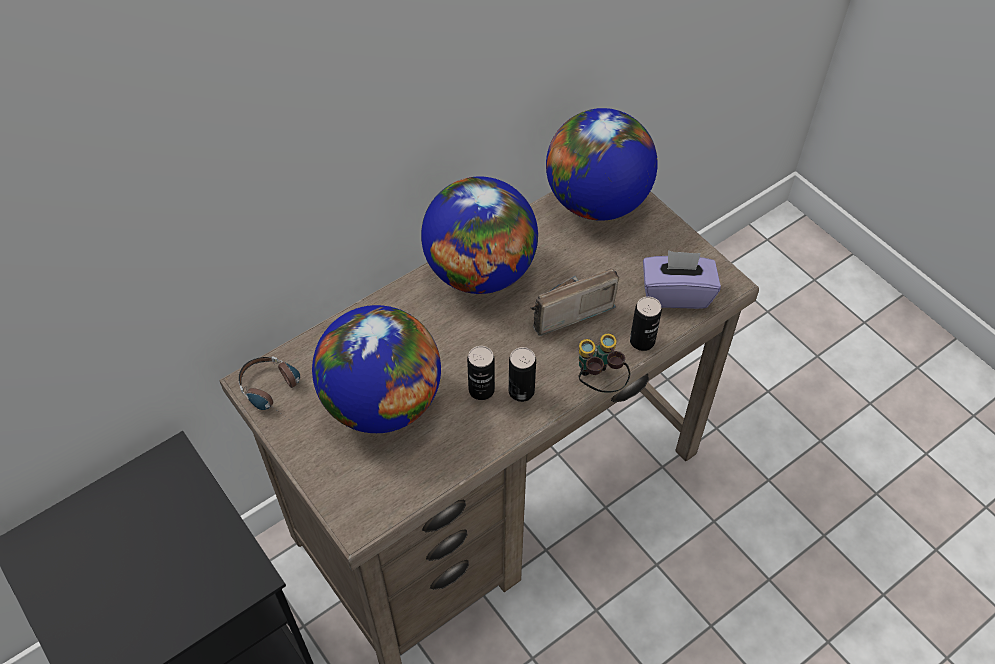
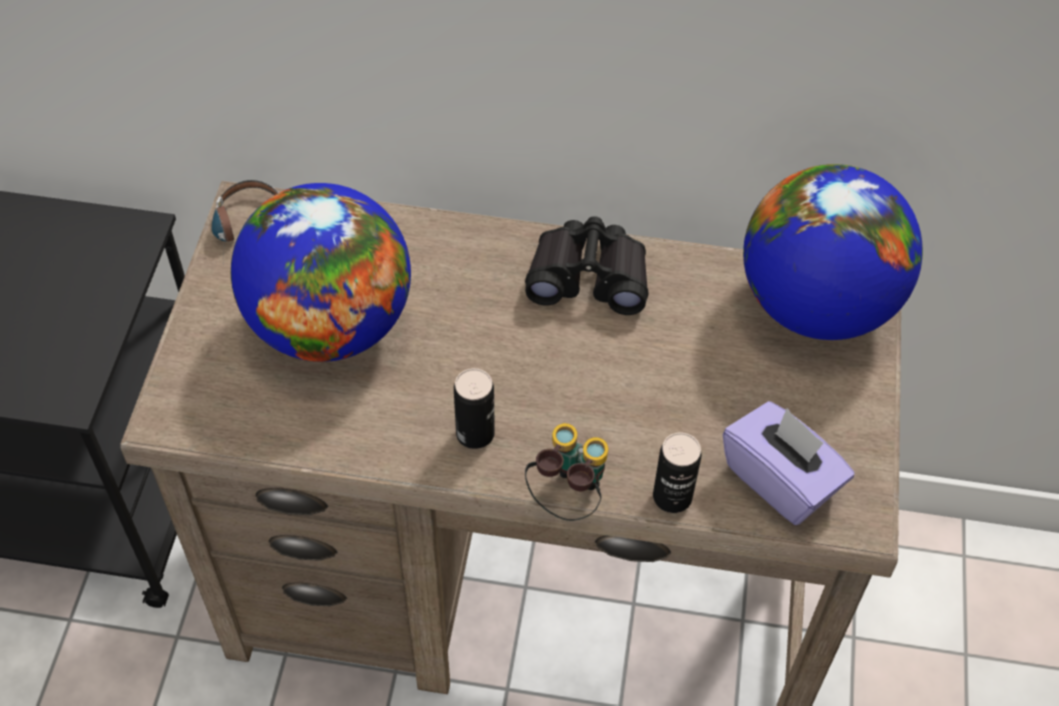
camera: 45 degrees right, 0 degrees up
globe [421,176,538,294] -> black binoculars [525,216,649,315]
can [467,346,495,400] -> none
radio [530,269,619,336] -> none

